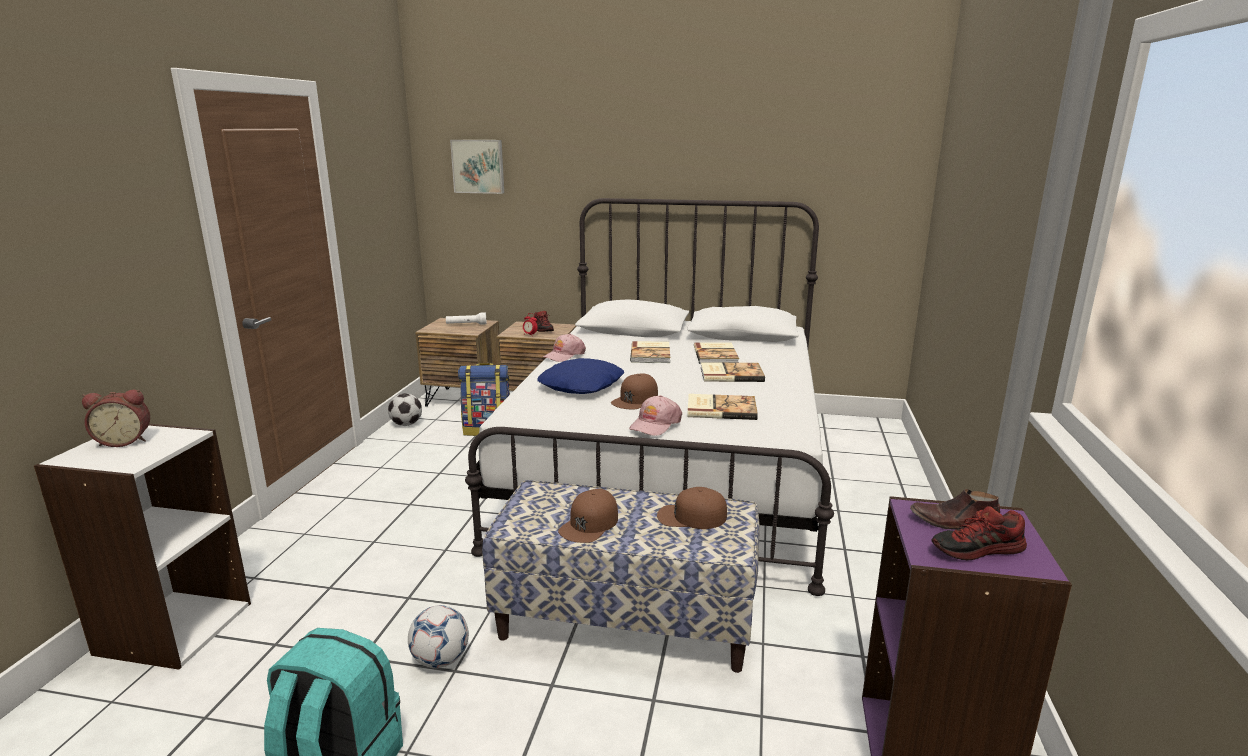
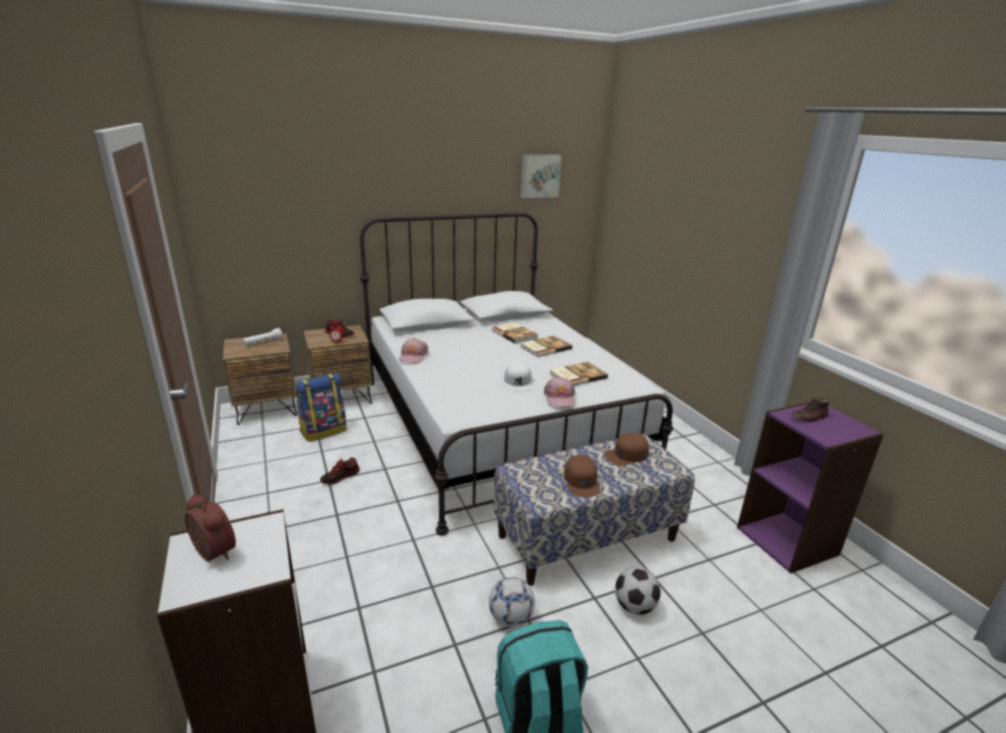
camera: 35 degrees left, 5 degrees up
alarm clock [82,390,150,447] -> alarm clock turned 90 degrees counterclockwise [185,495,236,561]
football [388,393,422,426] -> football moved to [615,567,661,615]
picture [450,140,504,194] -> picture moved to [521,155,561,198]
blue pillow [537,358,624,394] -> none
brown cap [611,374,658,409] -> white cap [504,361,531,392]
book [630,341,670,363] -> none
shoe [931,506,1027,560] -> shoe moved to [320,457,360,485]

